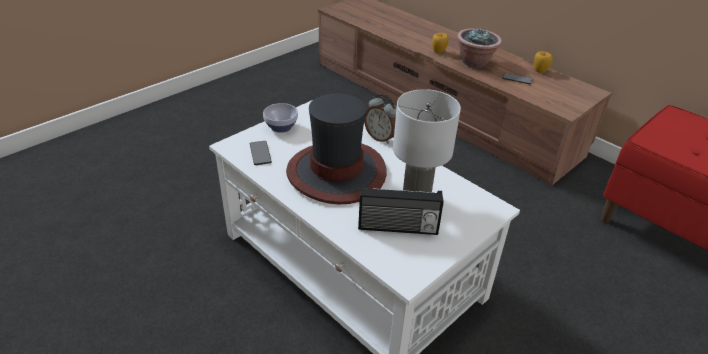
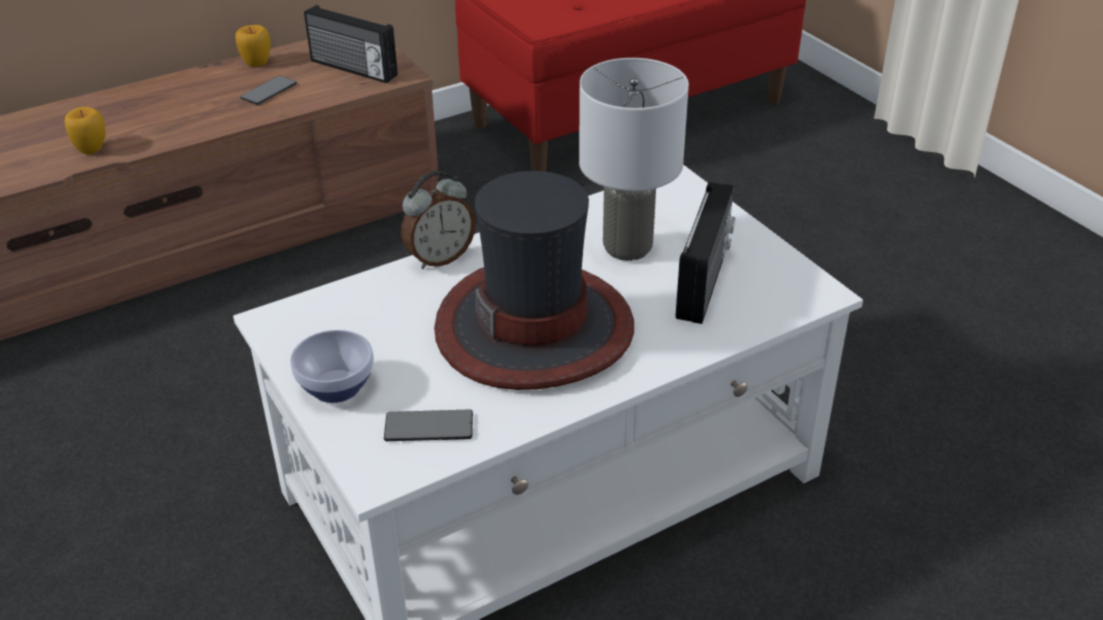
camera: 75 degrees left, 0 degrees up
potted plant [457,28,502,68] -> none
none -> radio [304,5,398,83]

